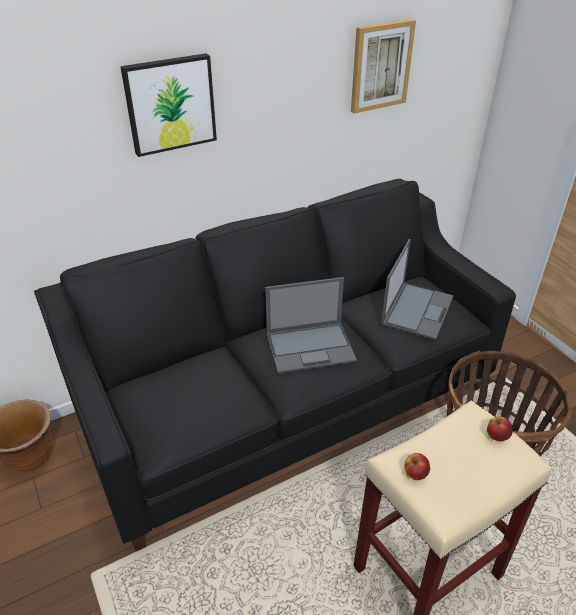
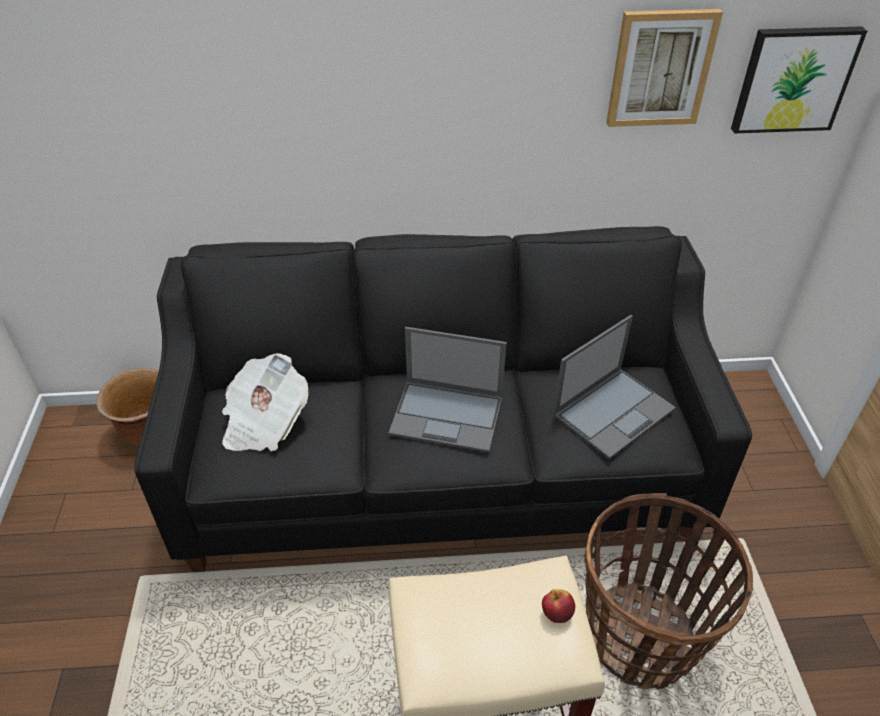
camera: 25 degrees right, 5 degrees up
picture [121,53,217,157] -> picture moved to [731,26,867,133]
apple [404,453,430,480] -> none
none -> newspaper [222,353,309,451]

